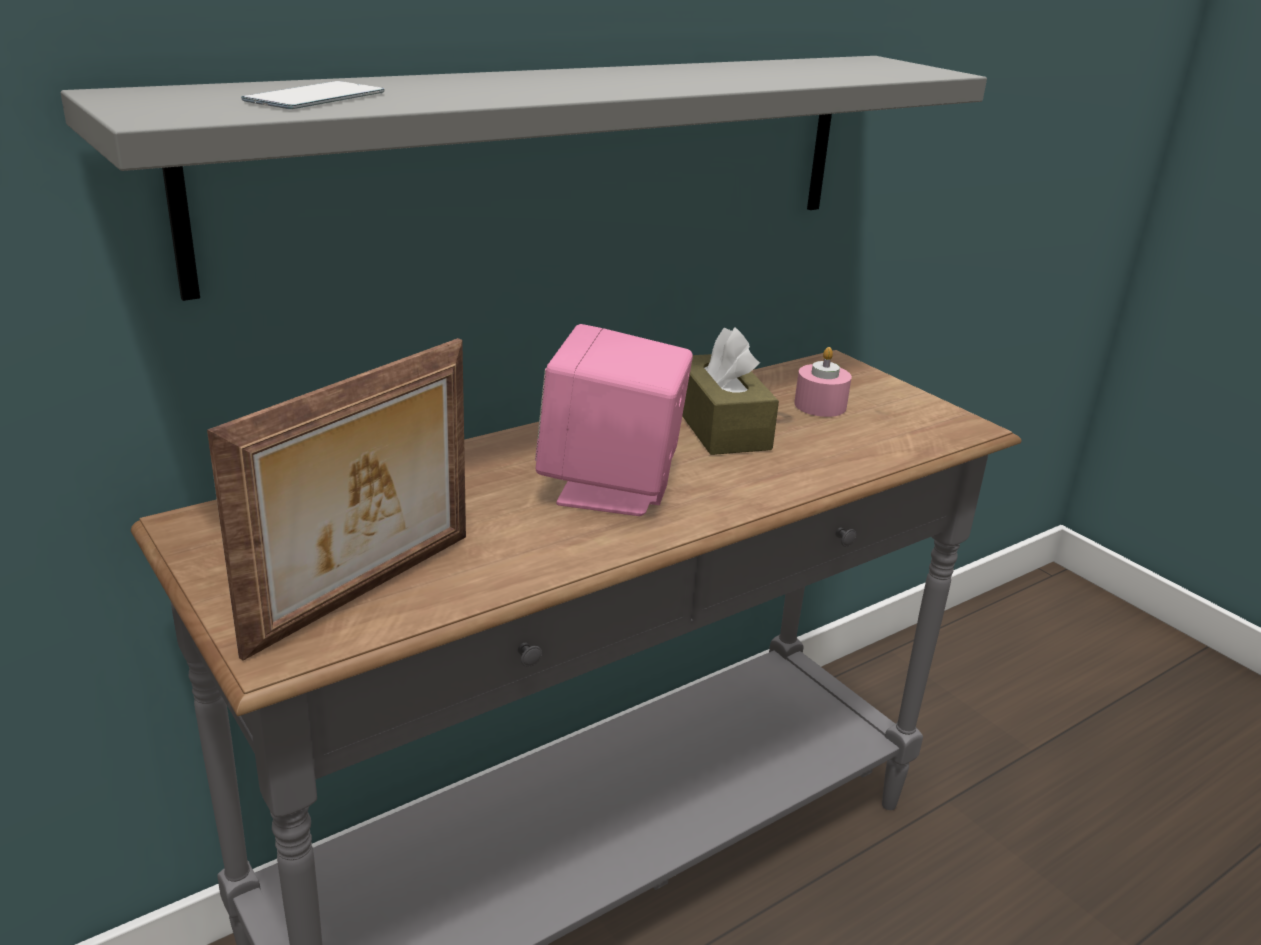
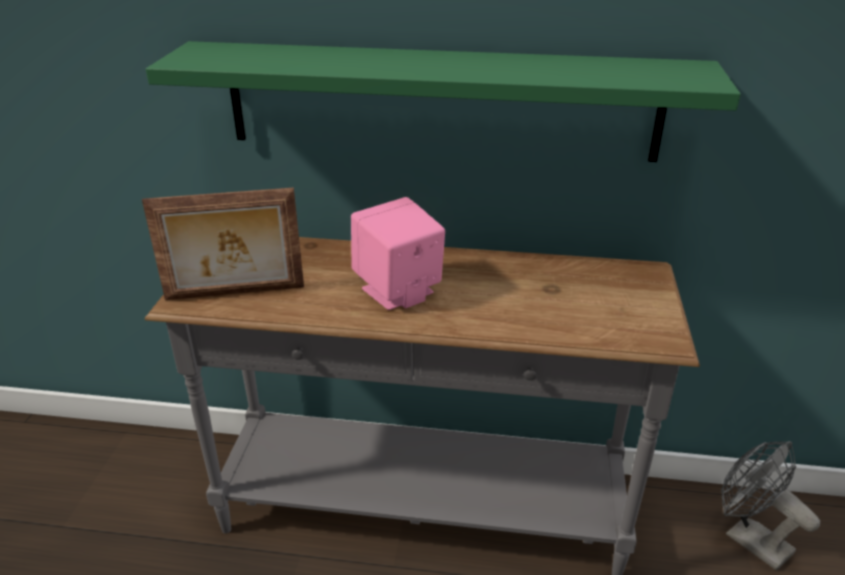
camera: 45 degrees right, 5 degrees up
grey shelf [61,56,987,301] -> green shelf [146,41,741,162]
phone [241,81,384,109] -> none
brown tissue box [682,327,779,455] -> none
pink candle [794,347,852,417] -> none
none -> grey fan [721,441,820,571]

